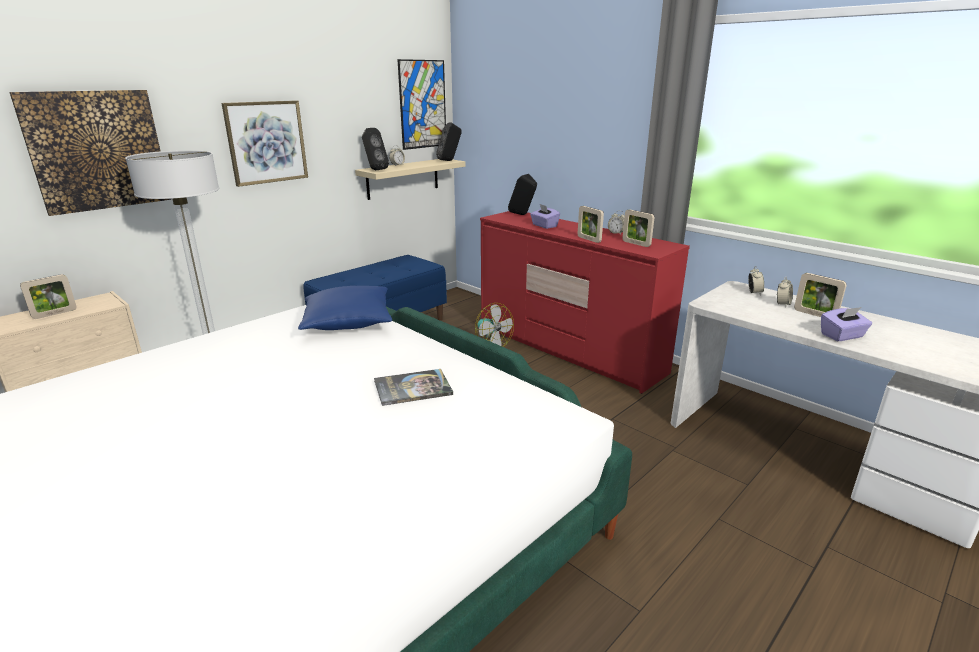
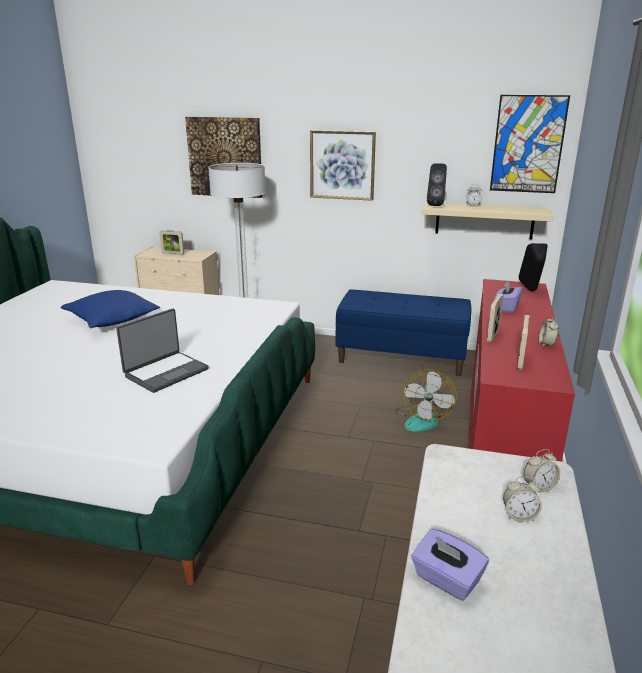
camera: 60 degrees right, 0 degrees up
blue pillow [298,286,392,330] -> blue pillow moved to [60,290,161,328]
book [374,369,453,406] -> laptop [116,309,209,393]
black speaker [436,123,461,161] -> none
picture frame [794,273,847,317] -> none

